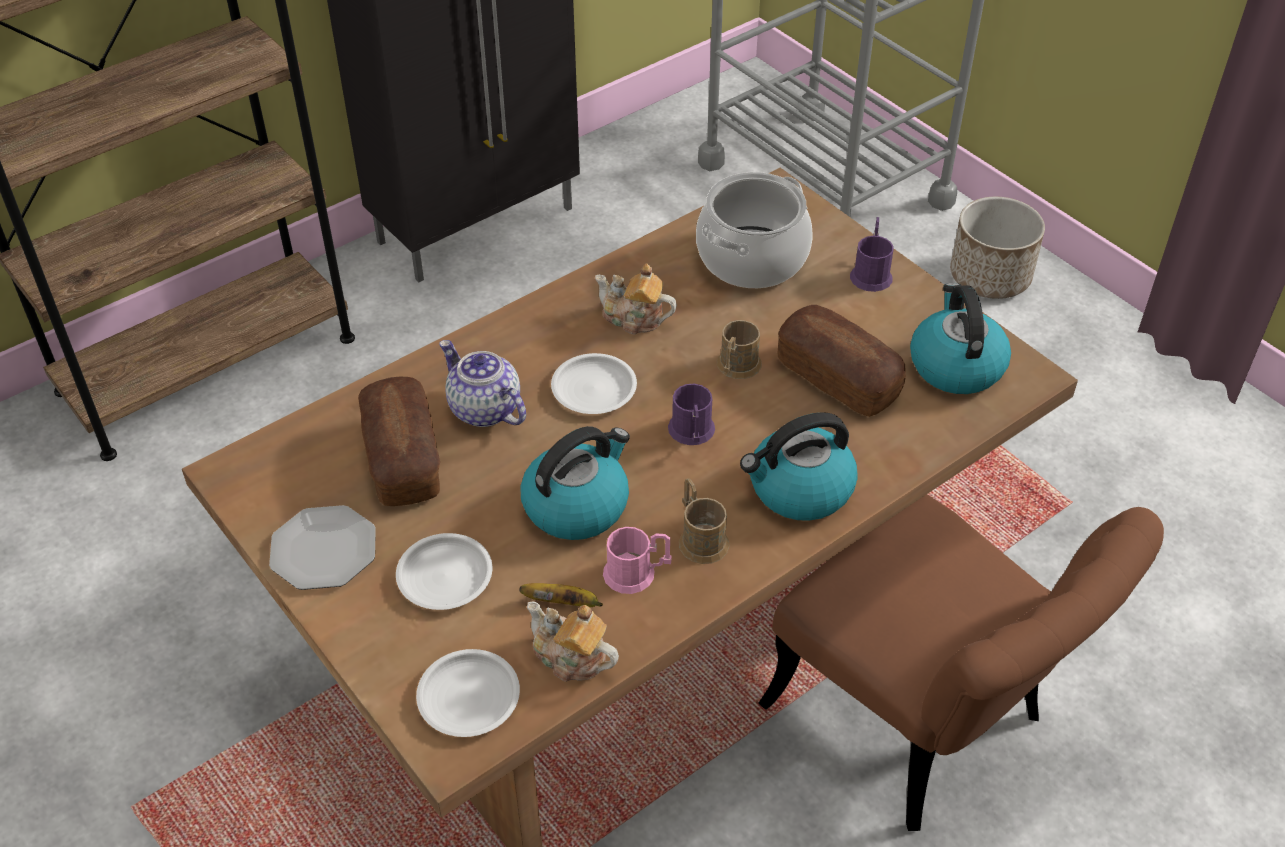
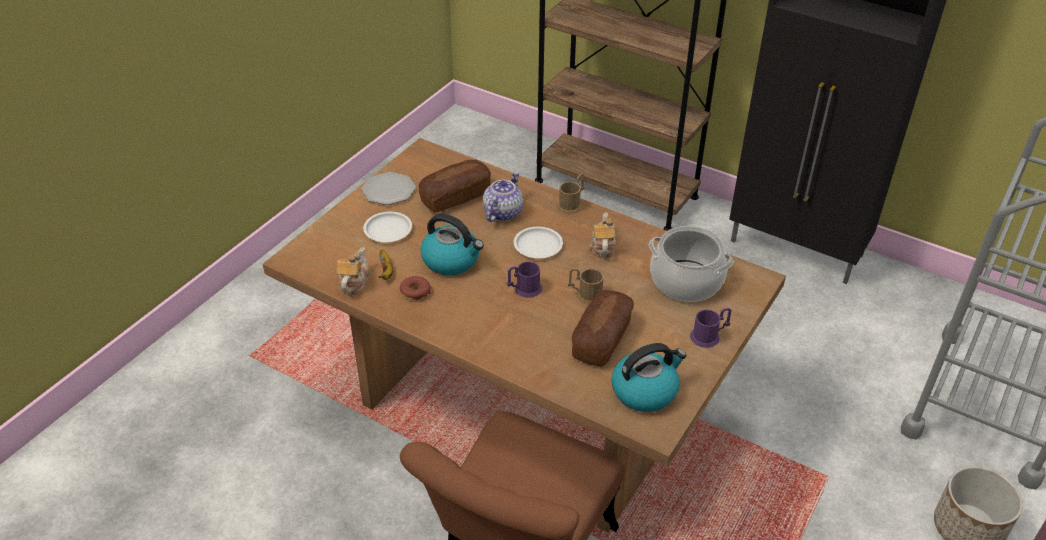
camera: 70 degrees right, 5 degrees down
white plate [416,649,520,737] -> none
pink mug [603,527,672,594] -> donut [400,276,431,300]
brown mug [679,478,730,564] -> brown mug moved to [557,173,585,214]
kettle [740,412,858,521] -> none

